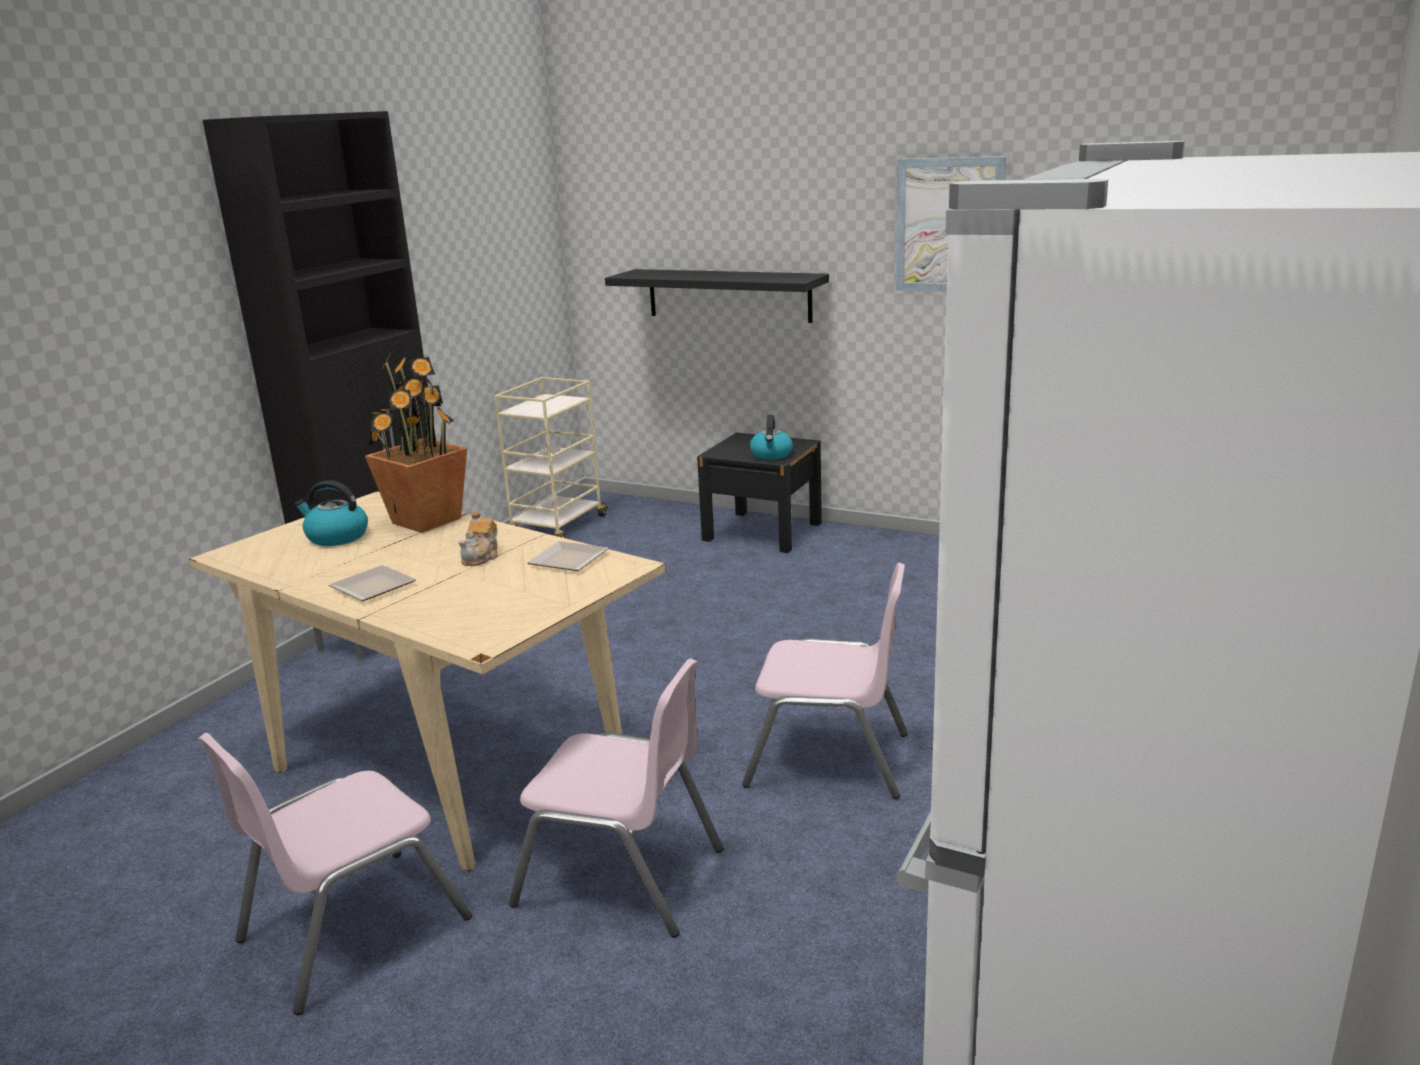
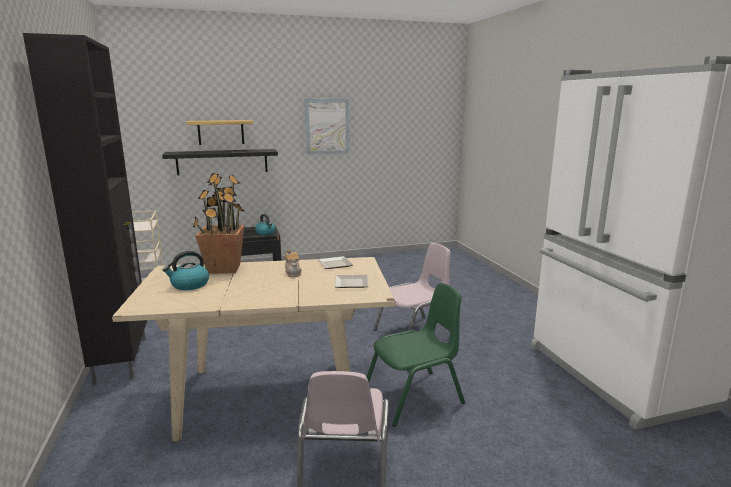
camera: 45 degrees left, 5 degrees down
plate [329,565,416,601] -> plate moved to [335,275,369,288]
pink chair [508,658,723,938] -> green chair [367,283,465,427]
none -> shelf [186,120,253,145]

